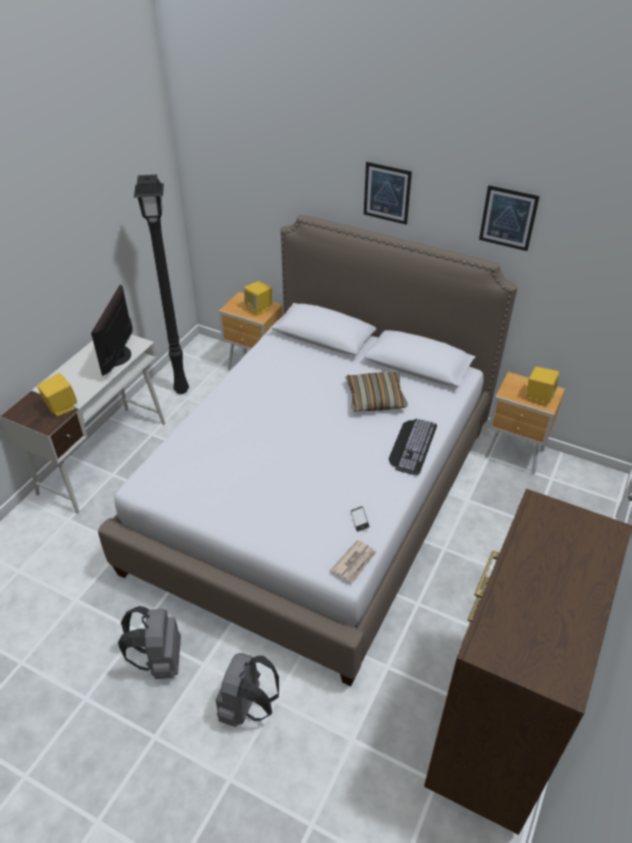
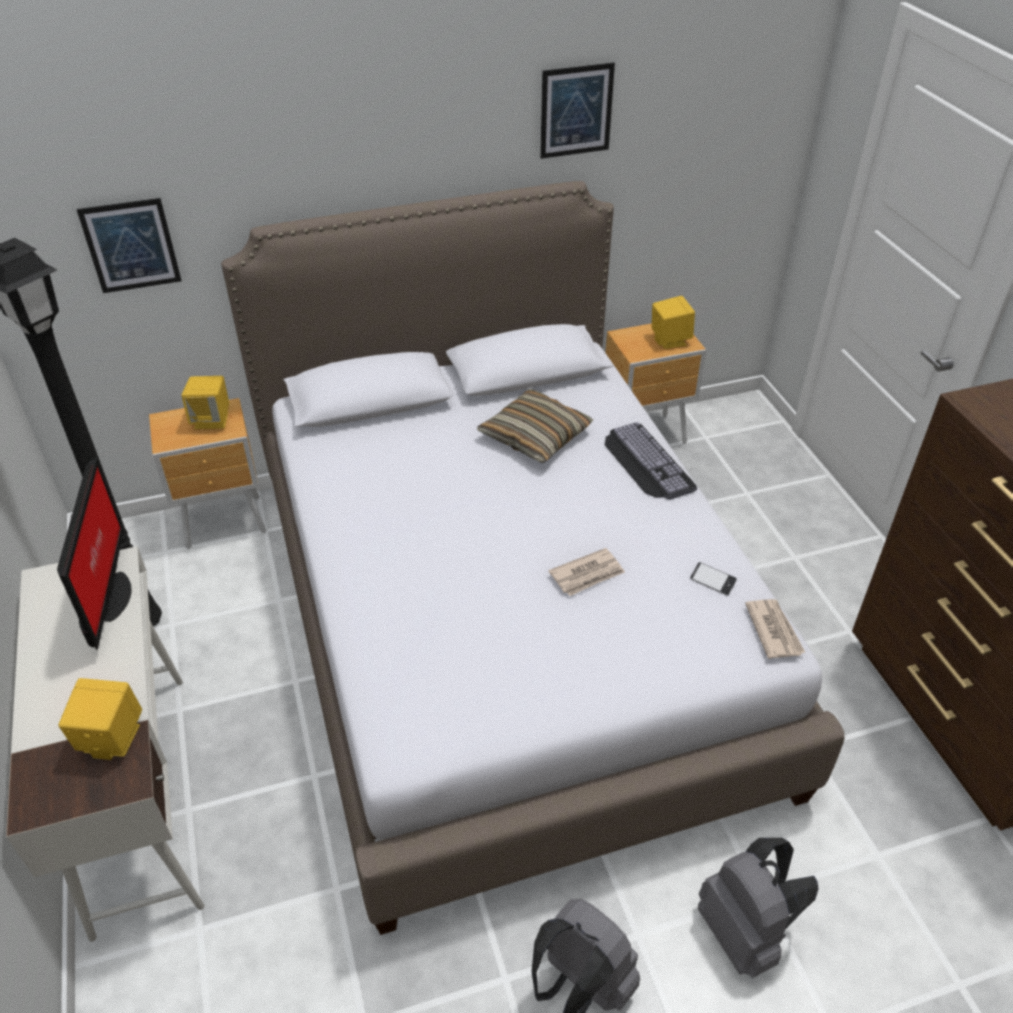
camera: 45 degrees left, 0 degrees up
monitor [91,285,133,376] -> monitor turned 150 degrees counterclockwise [57,457,132,650]
picture [364,162,412,225] -> picture moved to [77,198,181,293]
none -> newspaper [549,548,625,596]

